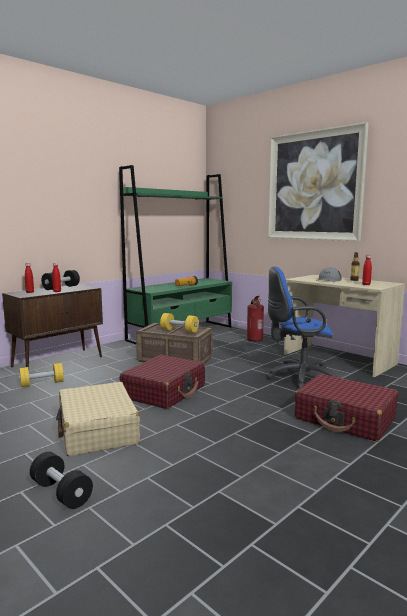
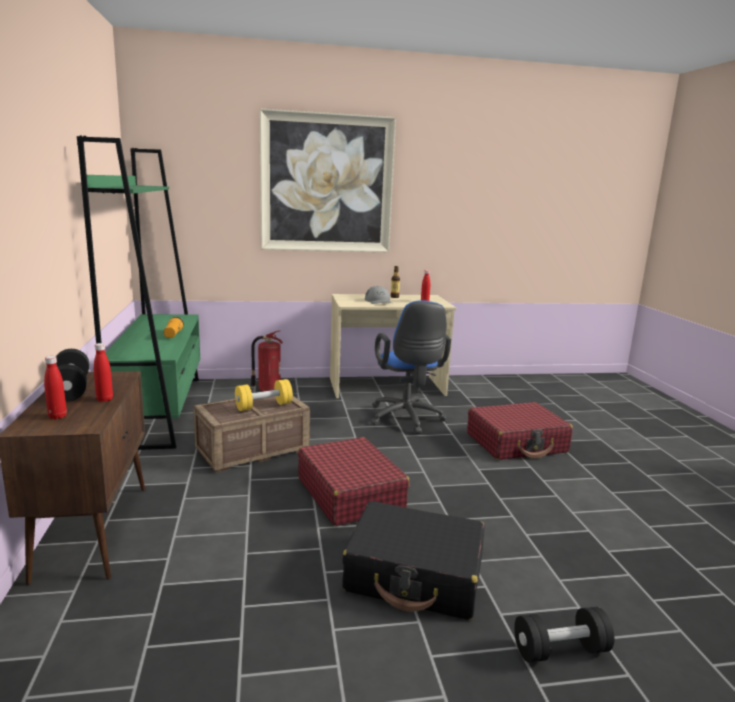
camera: 55 degrees left, 5 degrees up
yellow dumbbell [19,363,64,388] -> none
beige suitcase [56,382,140,456] -> black suitcase [342,501,485,620]
blue office chair [266,267,337,389] -> blue office chair turned 45 degrees counterclockwise [371,300,451,434]

